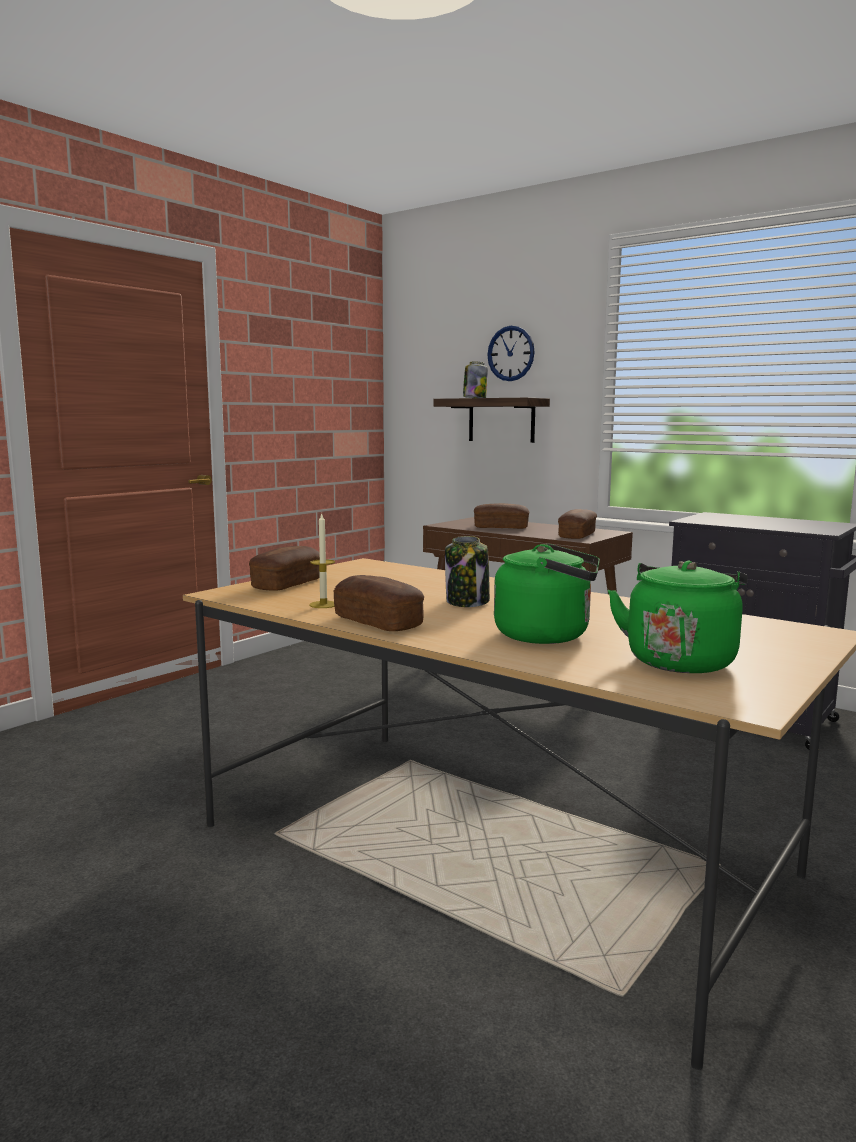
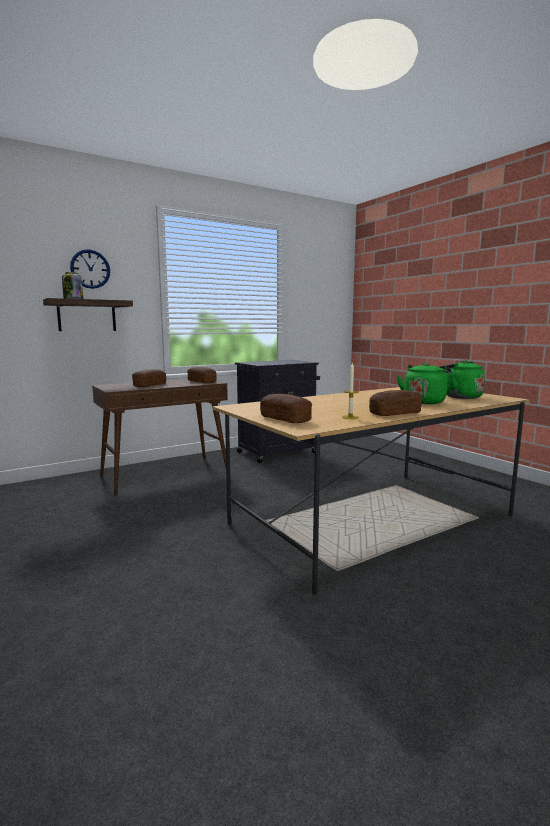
camera: 70 degrees left, 0 degrees up
jar [445,536,490,607] -> none

